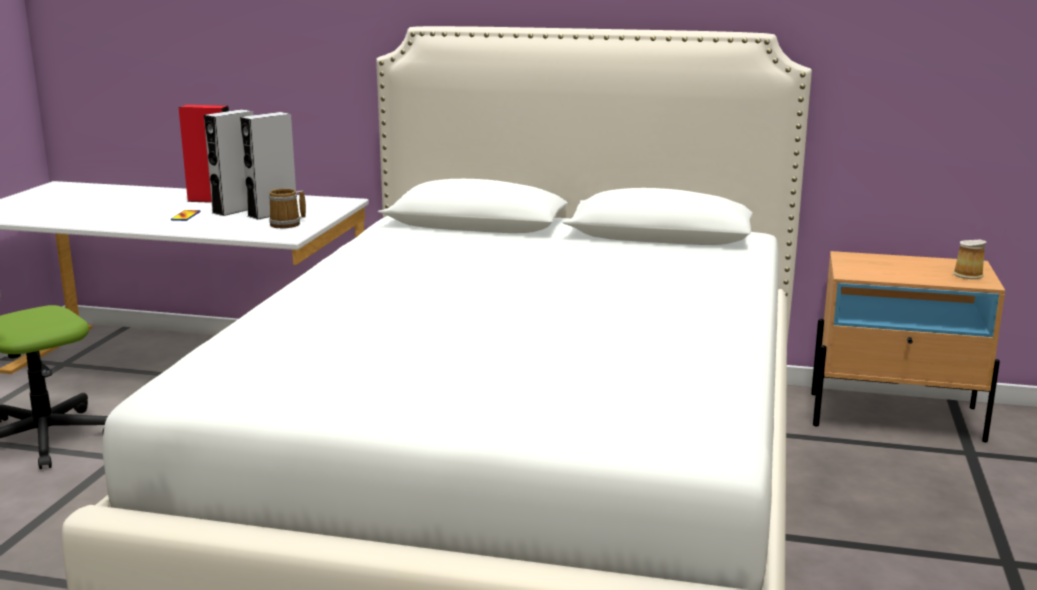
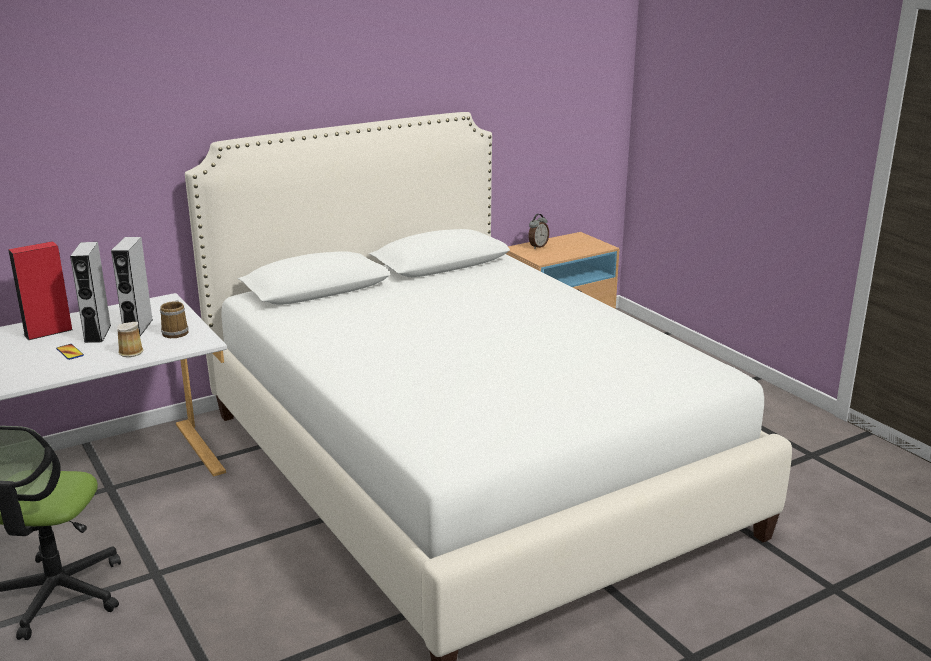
camera: 45 degrees left, 5 degrees up
mug [953,239,986,279] -> mug moved to [117,322,144,357]
none -> alarm clock [528,214,549,249]

